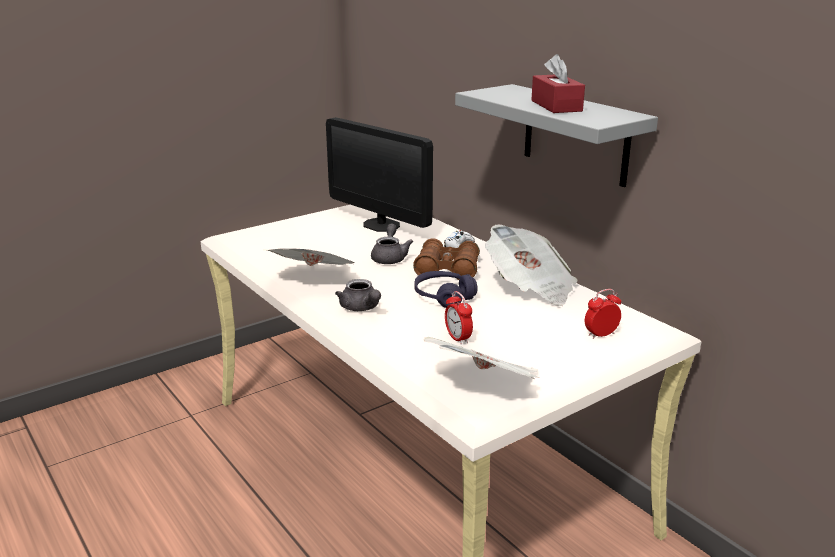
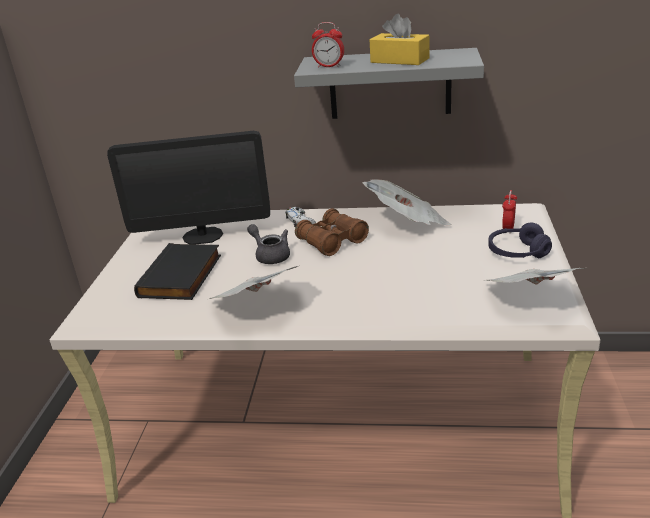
camera: 45 degrees left, 5 degrees up
grey teapot [335,279,381,311] -> none
purple headphones [414,271,478,308] -> purple headphones moved to [488,223,552,258]
alarm clock [445,291,473,345] -> alarm clock moved to [312,22,344,68]
red tissue box [531,54,585,113] -> yellow tissue box [370,14,430,65]
none -> black book [134,243,221,300]

